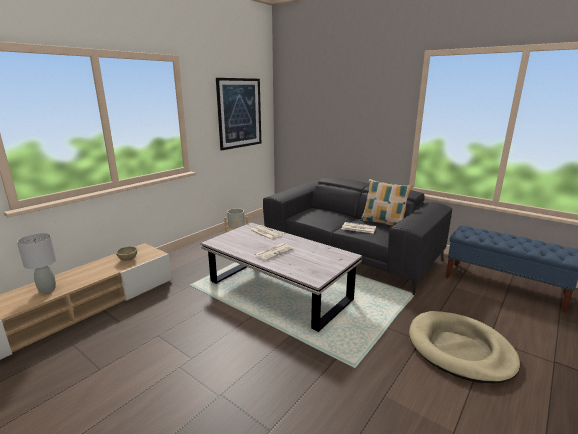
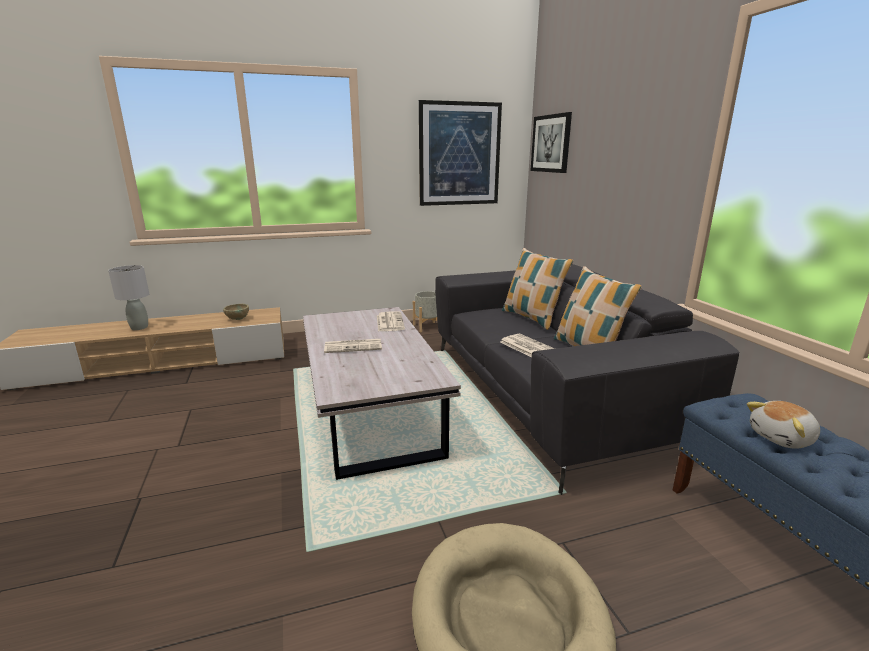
camera: 35 degrees right, 0 degrees up
none -> pillow [502,248,573,330]
none -> picture [531,112,572,173]
none -> plush toy [747,401,820,449]

